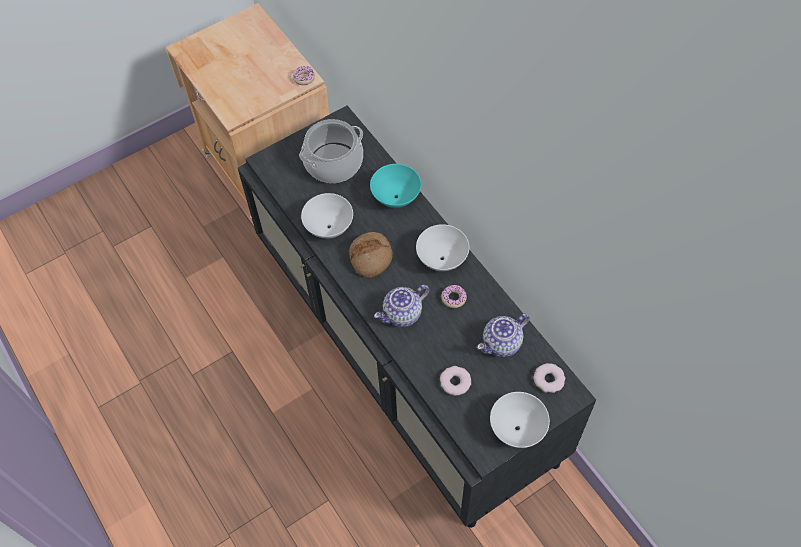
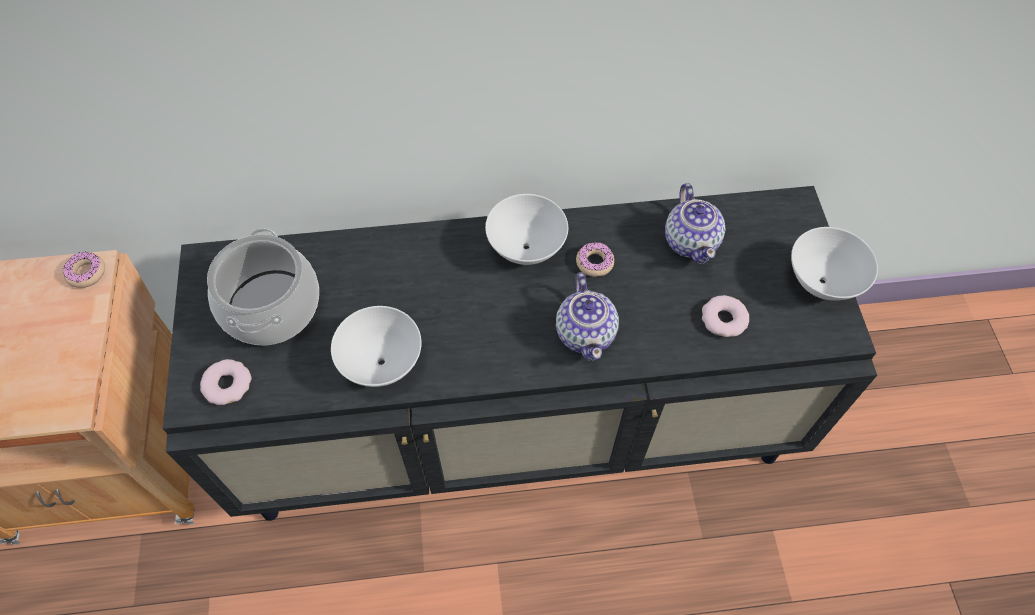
camera: 65 degrees left, 0 degrees up
bread [349,232,393,278] -> none
turquoise bowl [370,164,421,208] -> none
donut [533,363,565,393] -> donut moved to [200,359,251,405]

